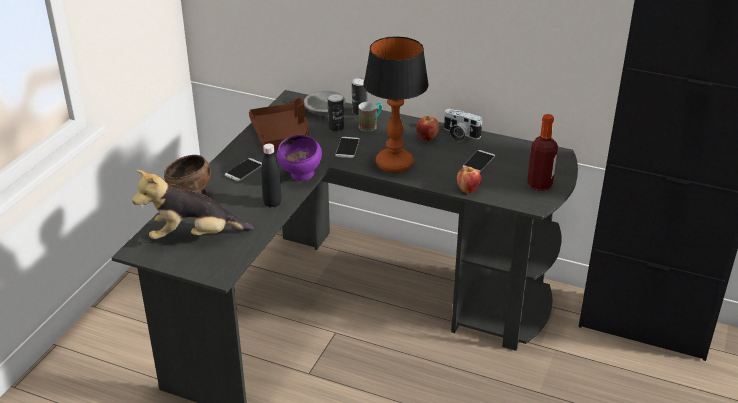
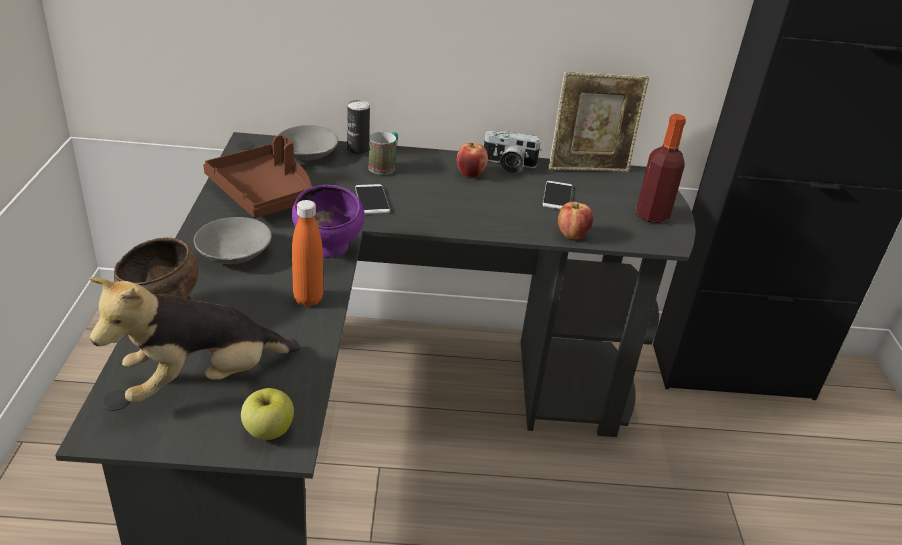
camera: 25 degrees left, 0 degrees up
phone [225,158,262,181] -> grey bowl [194,217,272,264]
black bottle [261,143,281,207] -> orange bottle [292,200,323,307]
can [328,93,344,132] -> none
table lamp [363,36,429,173] -> none
none -> apple [241,388,294,440]
none -> picture frame [549,72,649,172]

